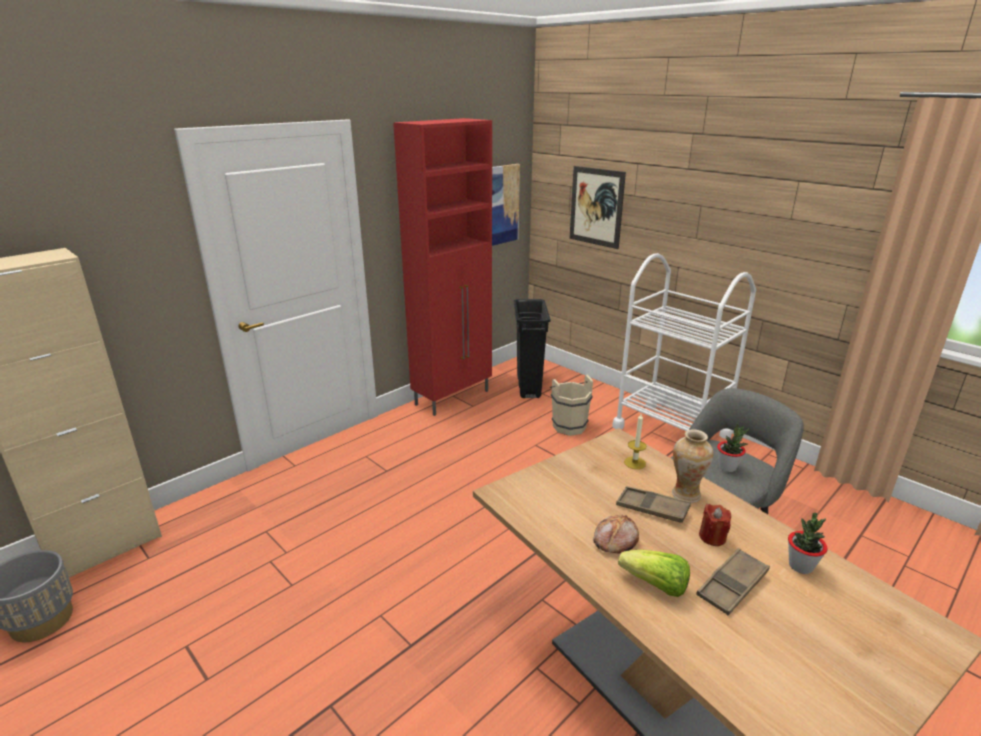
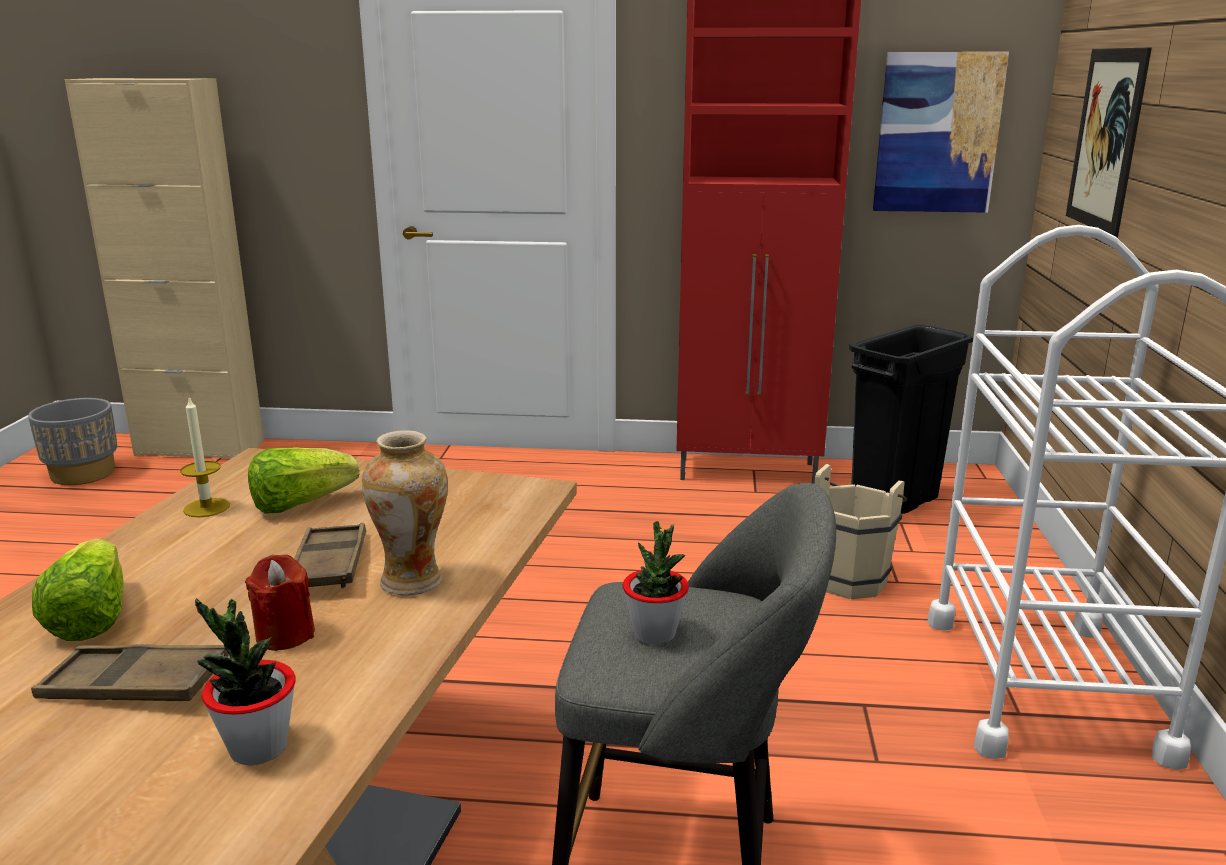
camera: 50 degrees right, 5 degrees down
bread [593,515,639,553] -> none
candle [624,414,647,469] -> candle moved to [180,397,230,517]
none -> lettuce [248,447,359,514]

